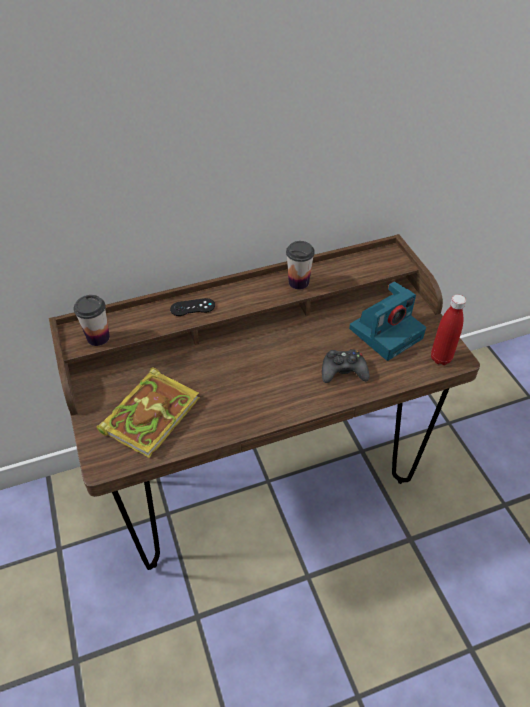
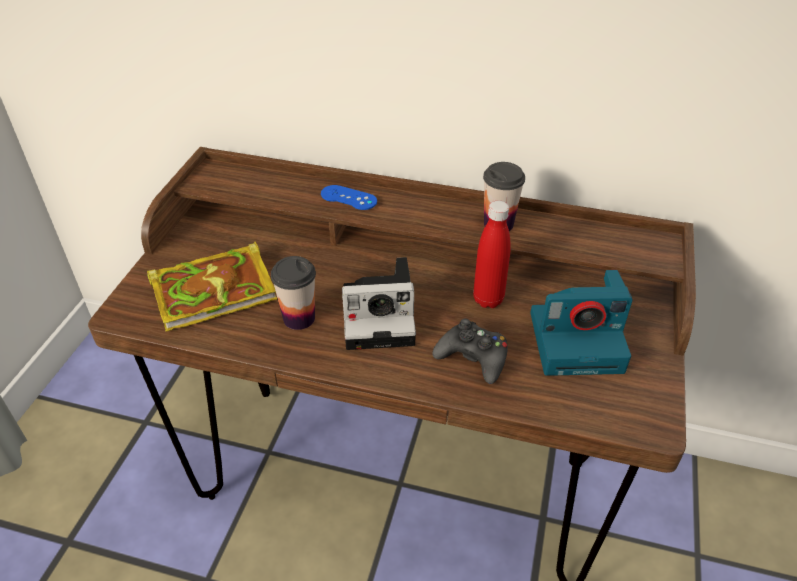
camera: 35 degrees right, 5 degrees down
cup [74,295,110,346] -> cup moved to [271,256,316,330]
black game controller [170,298,215,316] -> blue game controller [321,185,377,210]
red bottle [431,294,466,365] -> red bottle moved to [473,200,511,308]
none -> camera [342,257,416,350]

